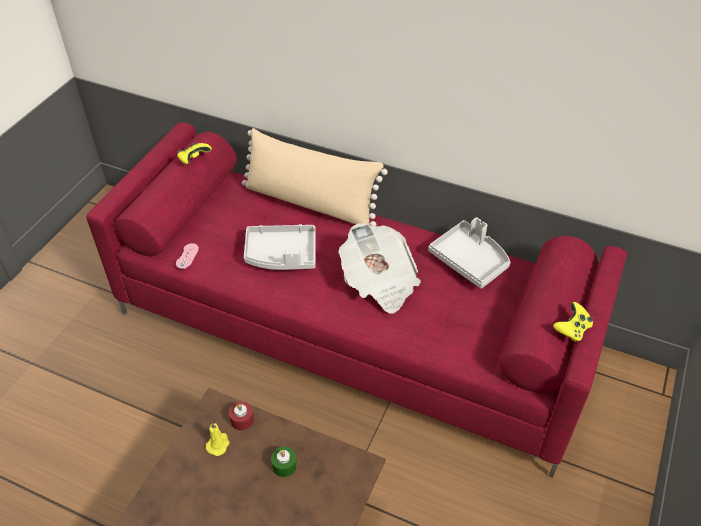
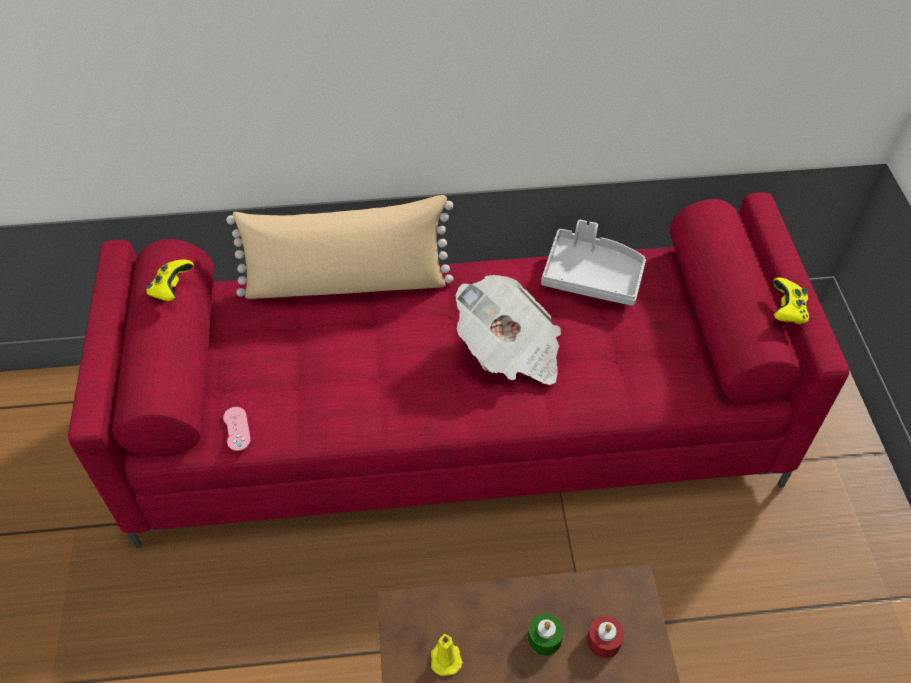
camera: 30 degrees left, 5 degrees up
red candle [229,401,254,430] -> red candle moved to [587,616,624,658]
grey tray [244,224,316,270] -> none

